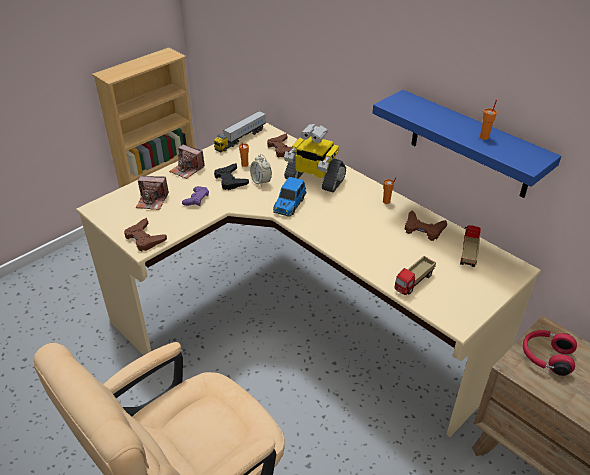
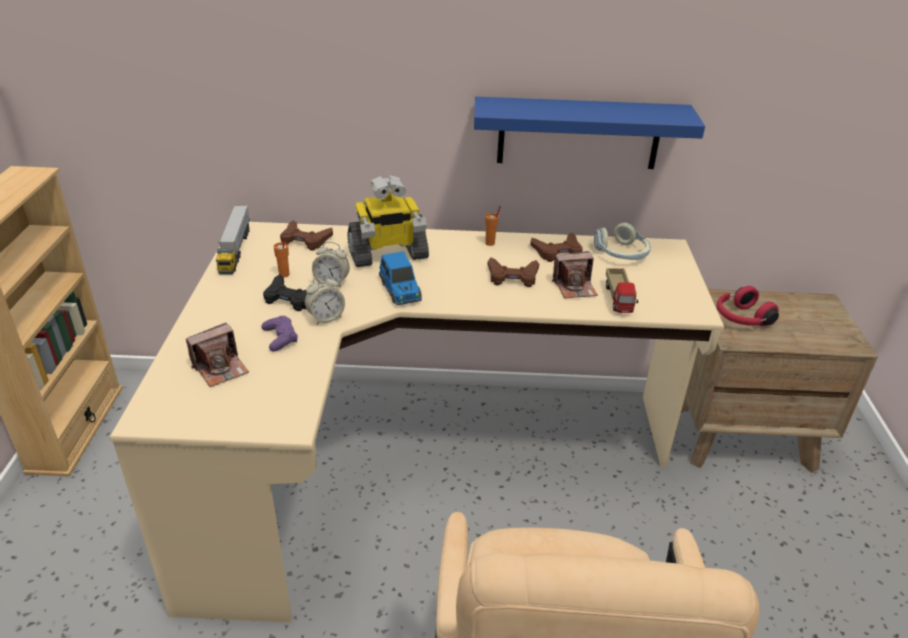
camera: 45 degrees left, 5 degrees down
brown game controller [124,218,167,251] -> brown game controller moved to [488,258,539,287]
camera [169,145,205,179] -> camera moved to [552,251,598,298]
toy truck [460,225,481,267] -> headphones [594,222,651,260]
orange cup [480,100,497,140] -> none
none -> alarm clock [305,274,345,325]

